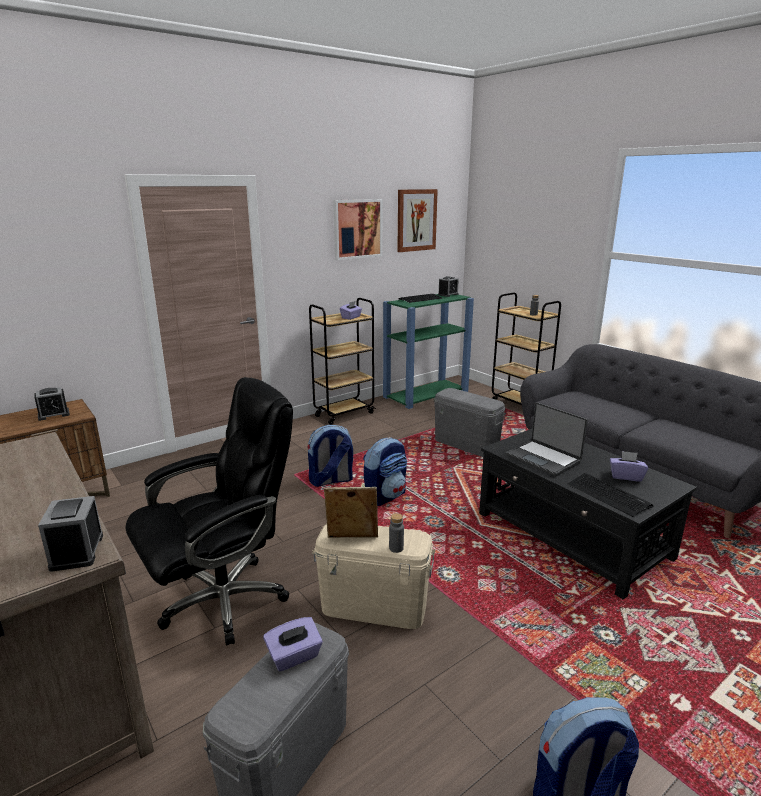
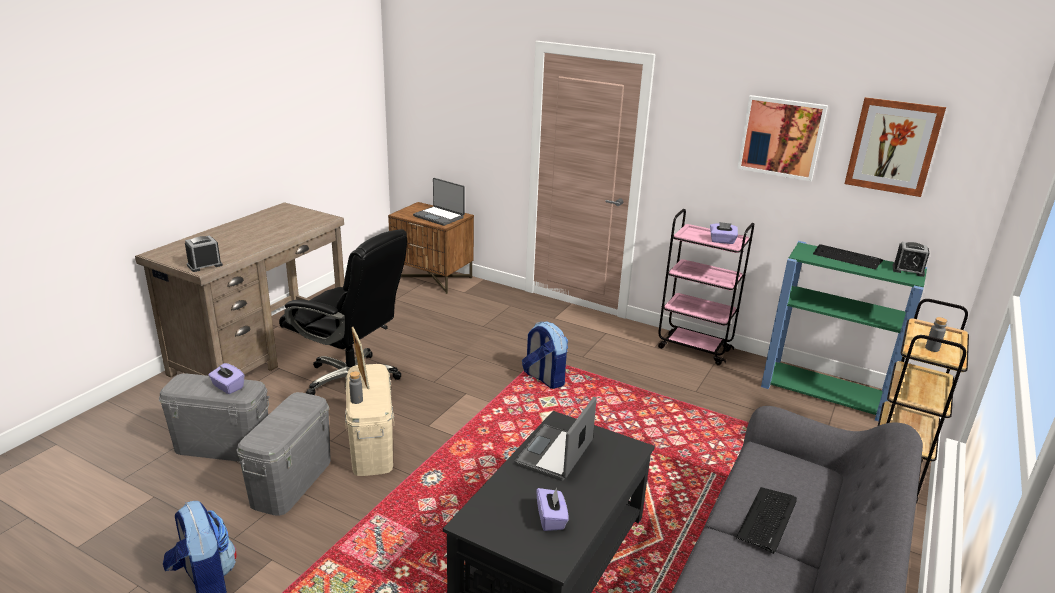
camera: 65 degrees right, 5 degrees up
alarm clock [34,387,70,421] -> laptop [413,178,465,226]
brown cart [309,298,376,425] -> pink cart [658,209,754,365]
backpack [363,437,407,506] -> none
grey storage box [434,388,506,457] -> grey storage box moved to [237,392,331,516]
keyboard [567,473,654,517] -> keyboard moved to [736,487,797,554]

